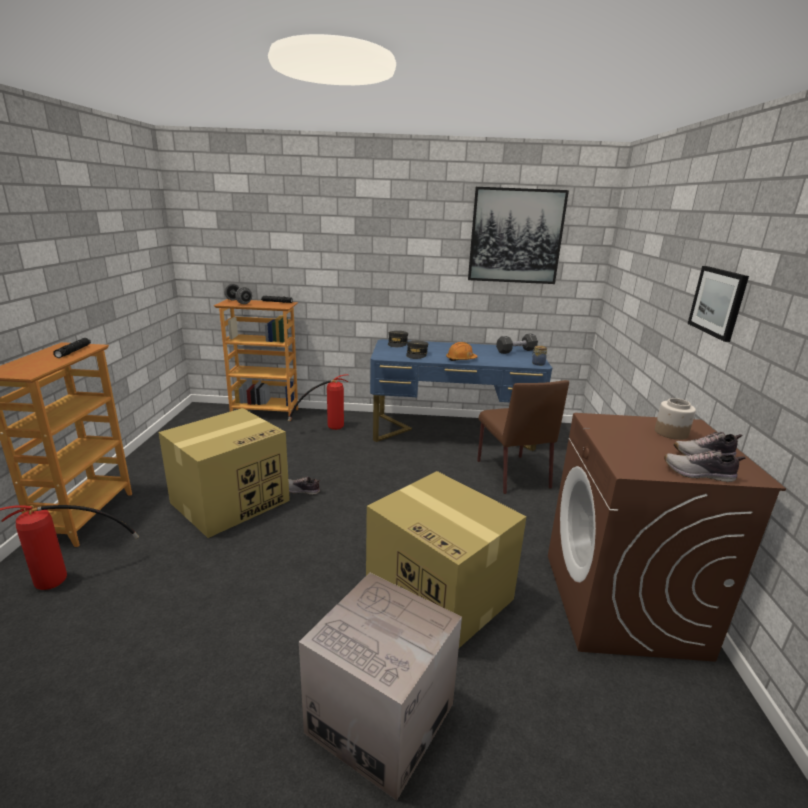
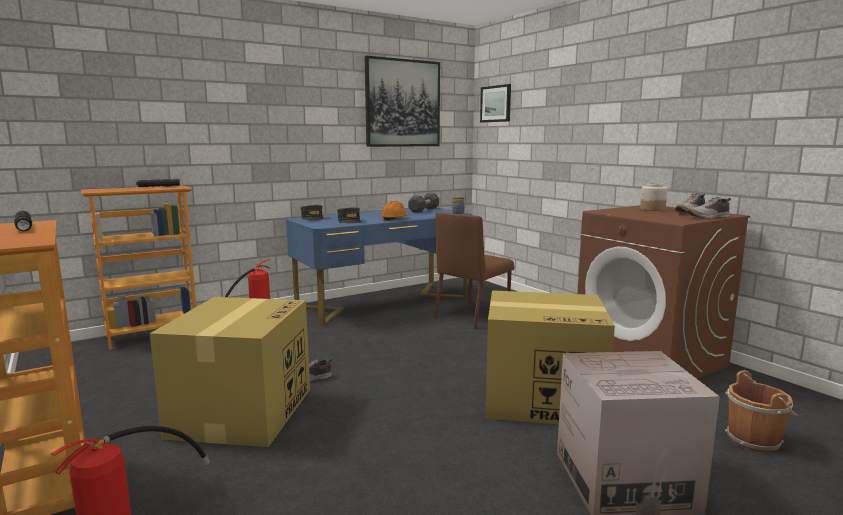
camera: 35 degrees left, 10 degrees down
grey dumbbell [224,284,252,304] -> none
brown chair [477,380,569,494] -> brown chair turned 90 degrees clockwise [434,212,515,329]
picture [688,266,749,342] -> picture moved to [480,84,511,123]
none -> brown bucket [725,370,798,453]

